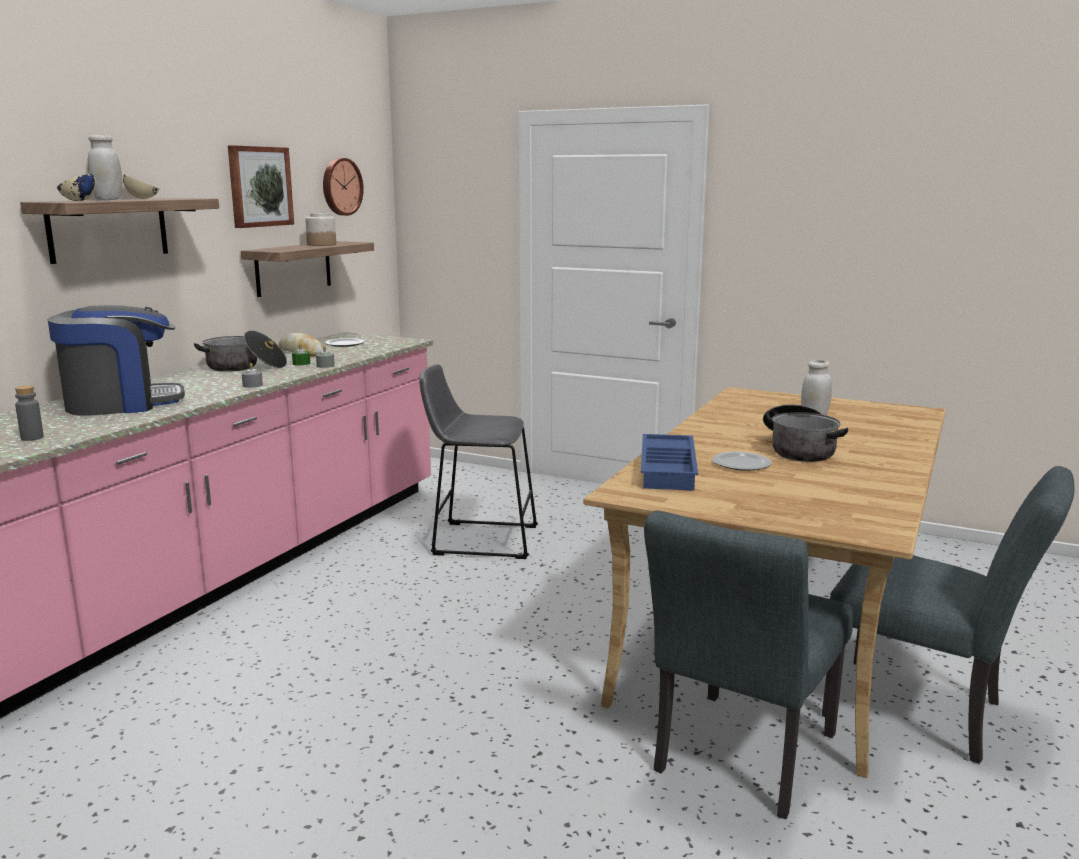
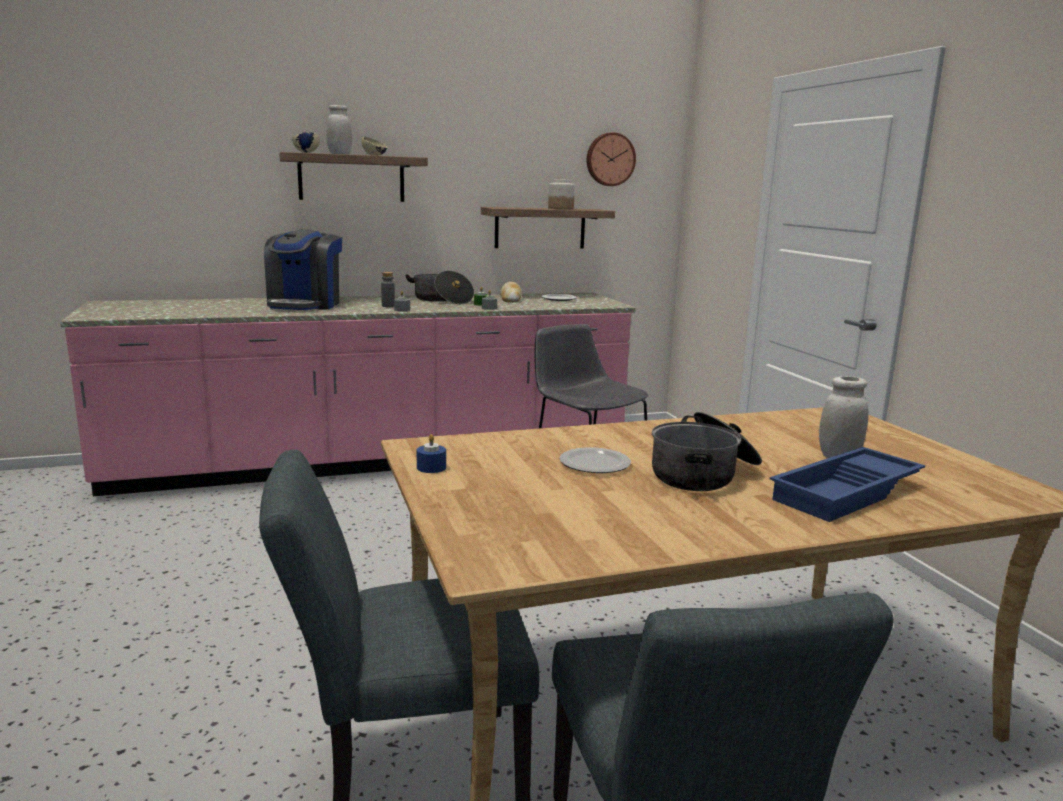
camera: 45 degrees right, 0 degrees up
grey bottle [15,385,44,441] -> grey bottle moved to [381,272,395,307]
coffee machine [48,305,185,416] -> coffee machine turned 75 degrees clockwise [264,229,342,310]
picture [228,145,294,228] -> none
blue tray [641,434,698,491] -> blue tray moved to [770,447,925,522]
none -> blue candle [417,434,446,473]

